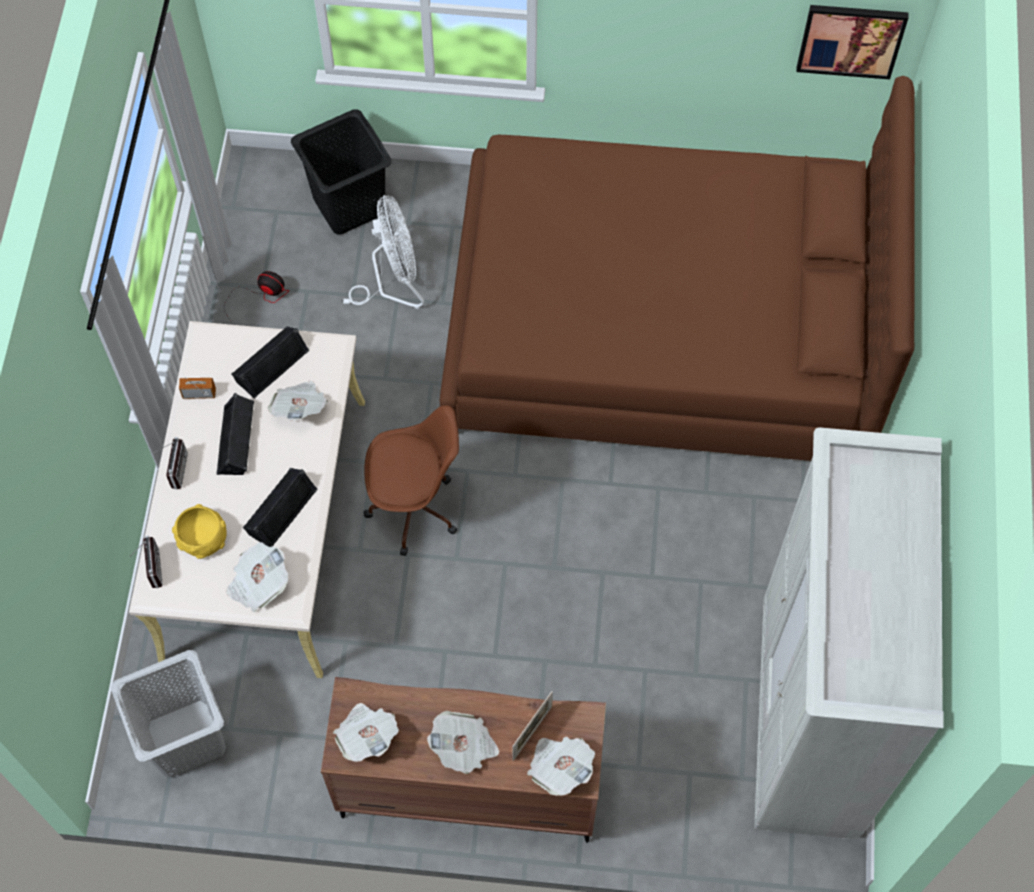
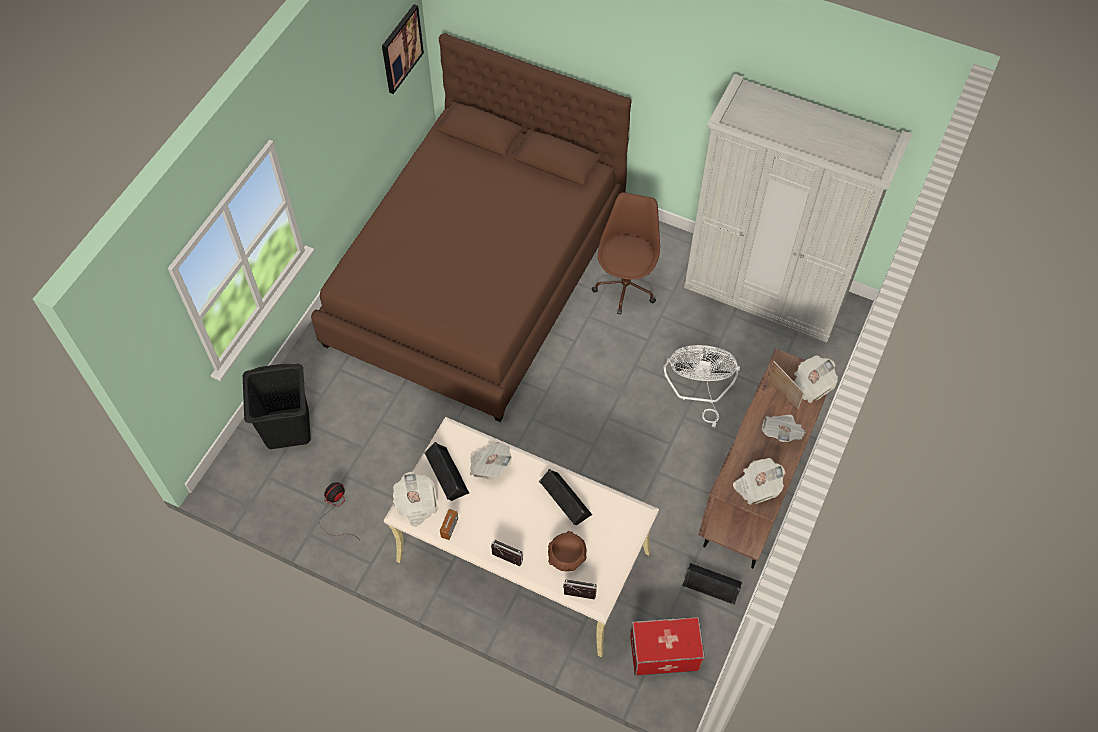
camera: 70 degrees left, 5 degrees down
grey laundry basket [111,650,226,777] -> storage box [630,617,705,675]
yellow bowl [172,504,227,559] -> brown bowl [548,531,587,571]
black speaker [216,393,254,475] -> black speaker moved to [682,563,742,605]
newspaper [226,542,288,612] -> newspaper moved to [393,472,437,527]
white fan [341,195,424,310] -> white fan moved to [664,345,740,428]
brown office chair [364,405,459,556] -> brown office chair moved to [592,192,660,315]

